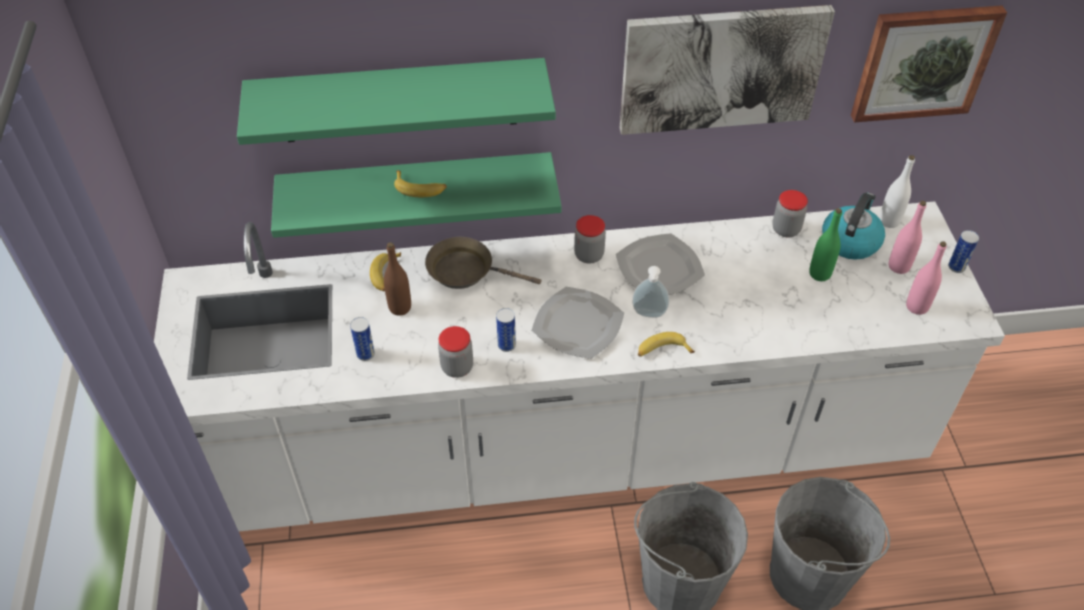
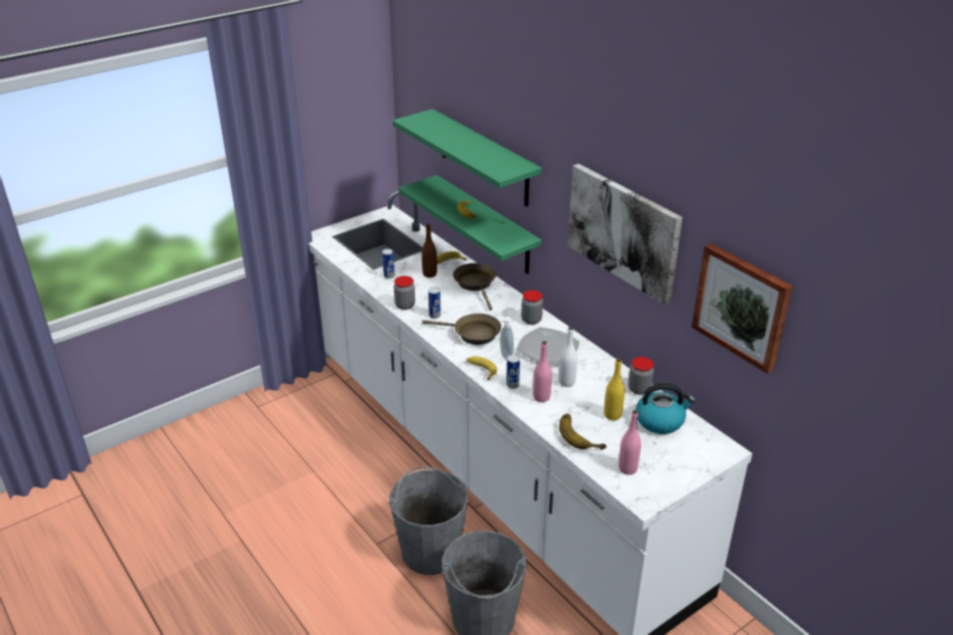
camera: 60 degrees right, 15 degrees down
plate [531,287,624,359] -> brown frying pan [422,313,501,345]
green bottle [809,208,842,281] -> yellow bottle [604,358,625,420]
white bottle [879,155,915,228] -> white bottle moved to [559,326,577,387]
pink bottle [889,201,926,274] -> pink bottle moved to [533,341,552,402]
can [948,230,979,273] -> can moved to [506,354,520,389]
none -> banana [559,414,607,450]

